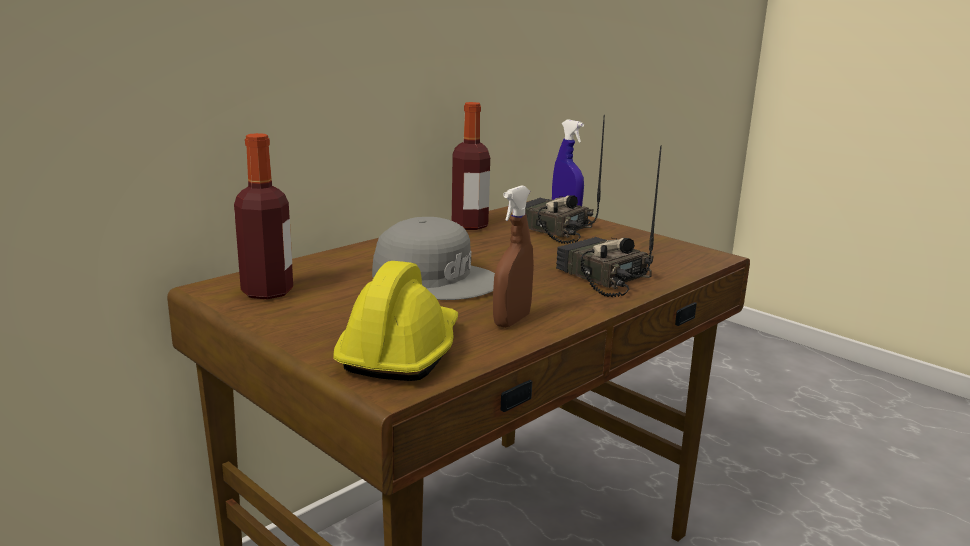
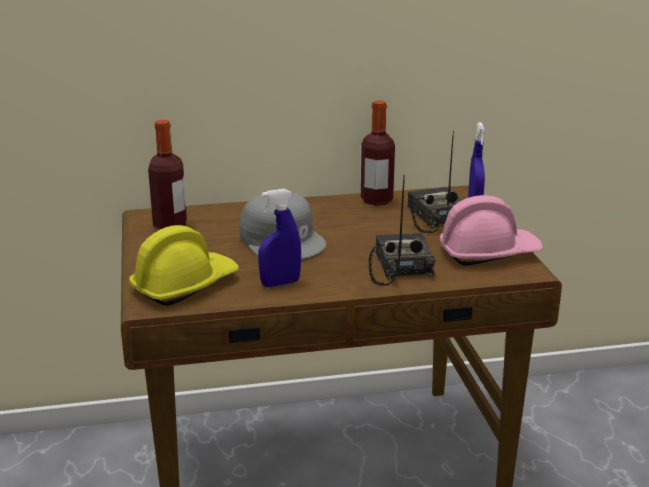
camera: 35 degrees right, 5 degrees up
brown spray bottle [493,185,534,328] -> blue spray bottle [258,189,301,287]
none -> pink hard hat [439,195,543,266]

